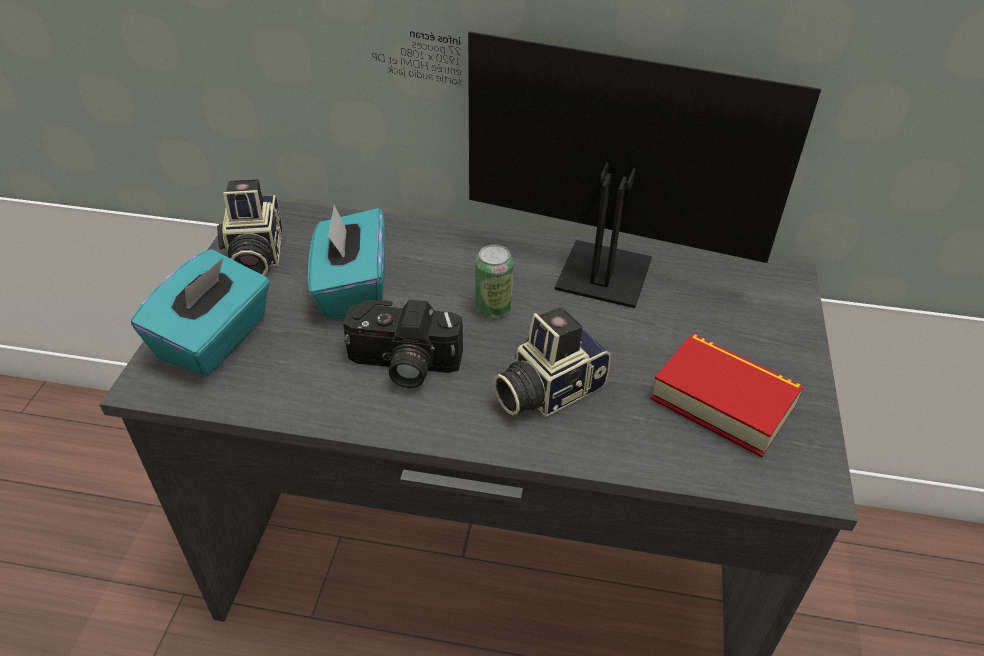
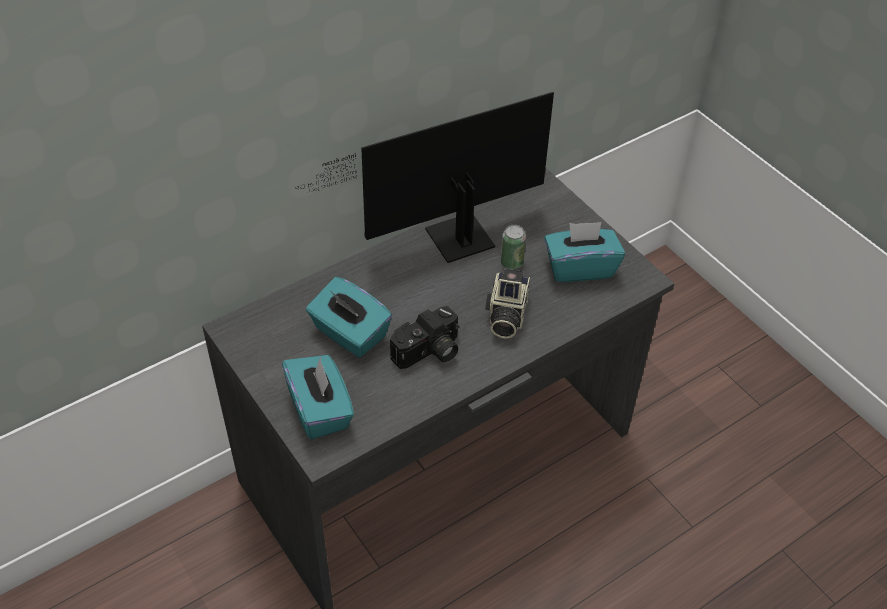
camera: 45 degrees left, 5 degrees up
camera [217,179,282,276] -> none
can [475,244,514,318] -> can moved to [500,225,526,269]
book [650,333,804,457] -> turquoise tissue box [544,222,625,282]

